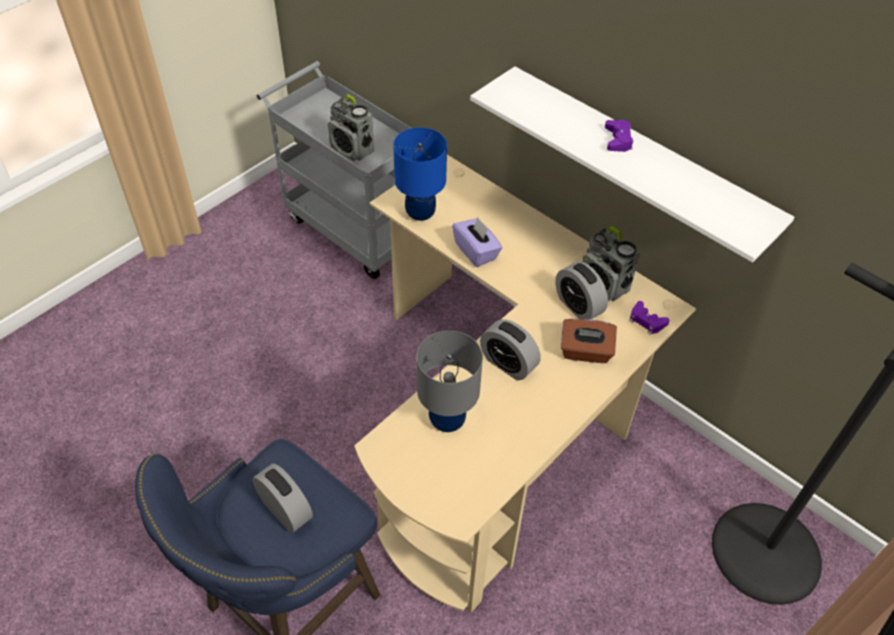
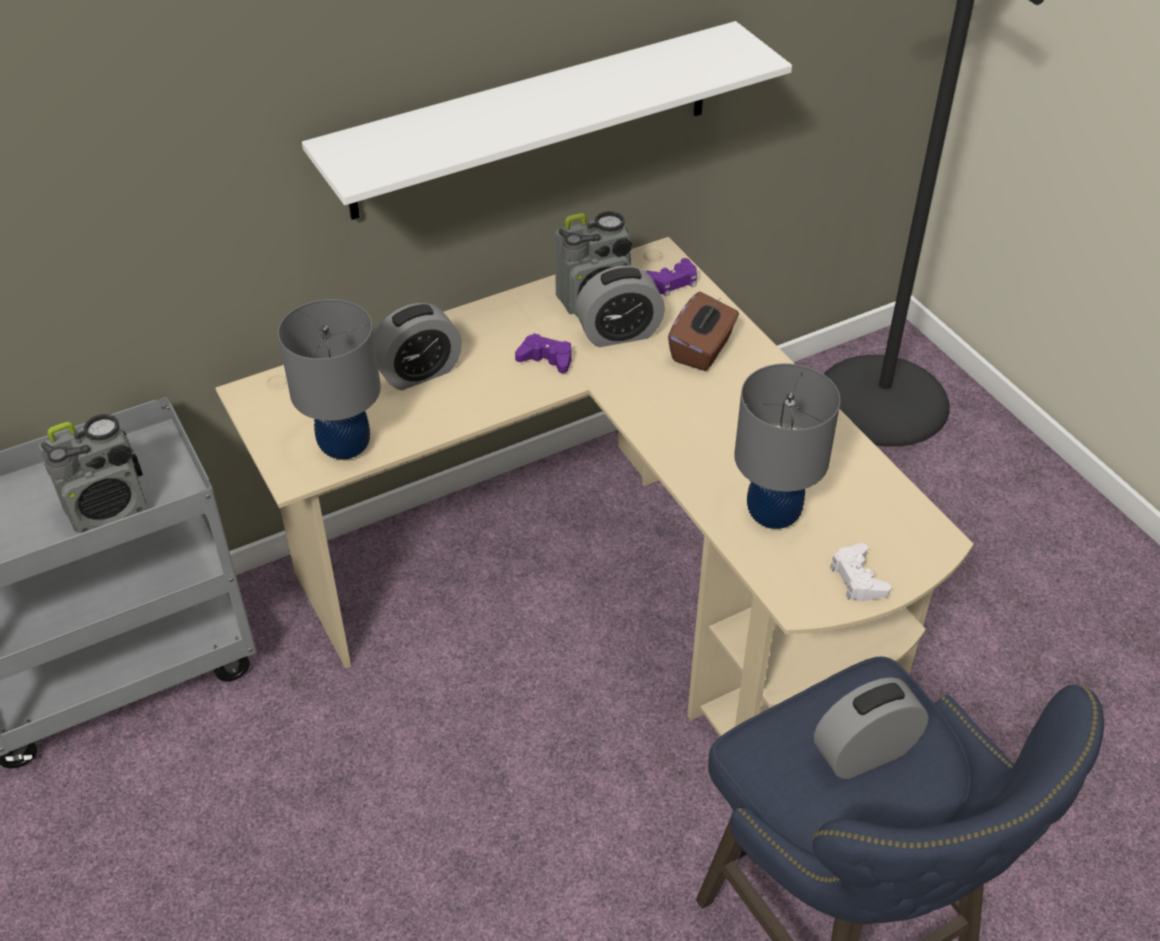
camera: 70 degrees left, 5 degrees down
blue table lamp [393,127,447,221] -> grey table lamp [278,299,381,460]
purple tissue box [452,217,502,267] -> none
alarm clock [480,319,541,380] -> alarm clock moved to [374,303,462,390]
purple game controller [605,120,633,152] -> purple game controller moved to [515,333,572,373]
none -> white game controller [830,543,891,601]

